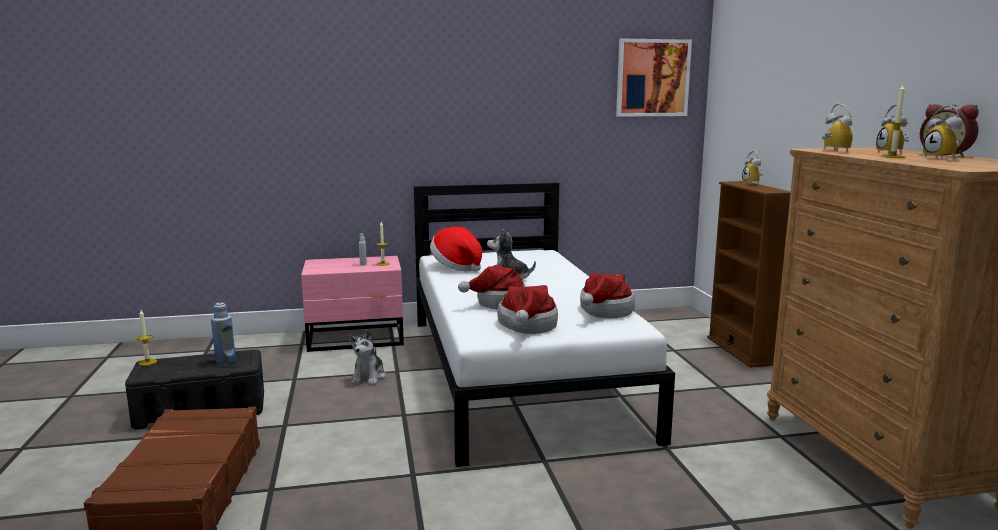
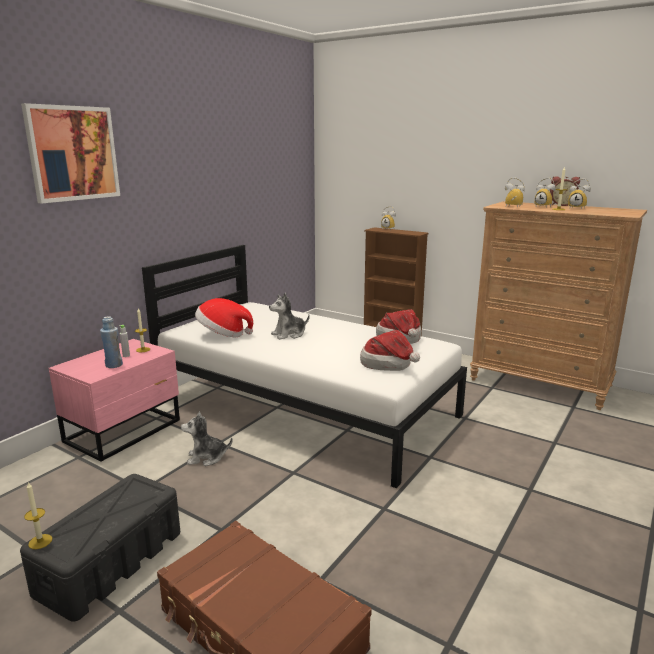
camera: 45 degrees left, 5 degrees up
blue bottle [211,303,236,364] -> blue bottle moved to [100,316,123,368]
plush toy [348,329,386,385] -> plush toy turned 120 degrees clockwise [181,411,233,466]
hat [458,265,526,309] -> none
picture [616,39,692,117] -> picture moved to [21,103,120,204]

